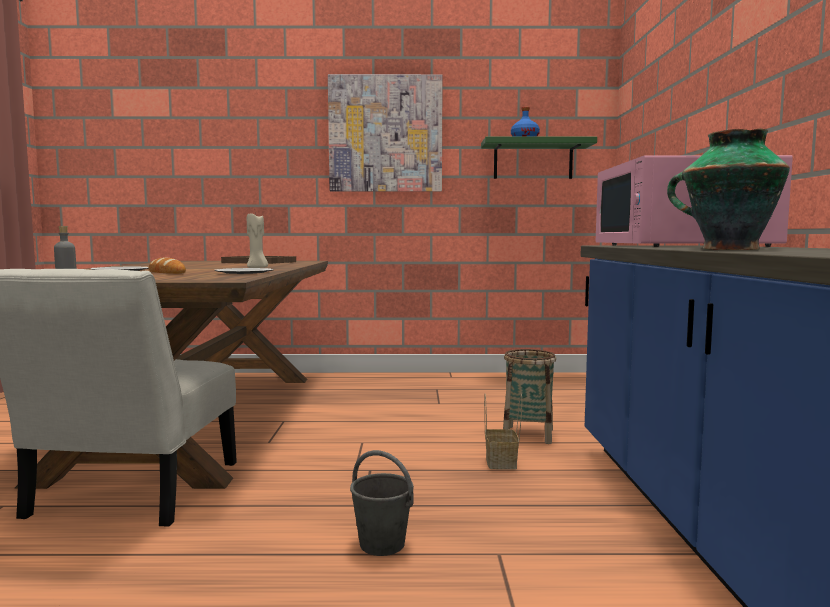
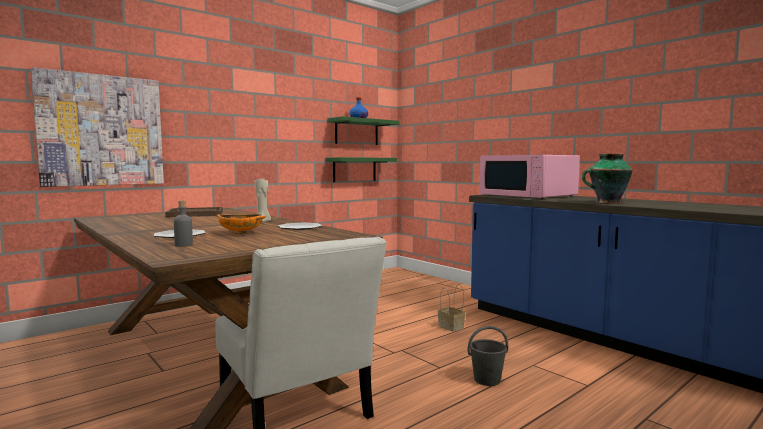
camera: 40 degrees left, 0 degrees up
bread [149,258,186,274] -> orange bowl [216,214,266,234]
picture [328,74,443,192] -> picture moved to [30,67,164,187]
basket [503,349,556,444] -> none
none -> green shelf [325,157,397,182]

